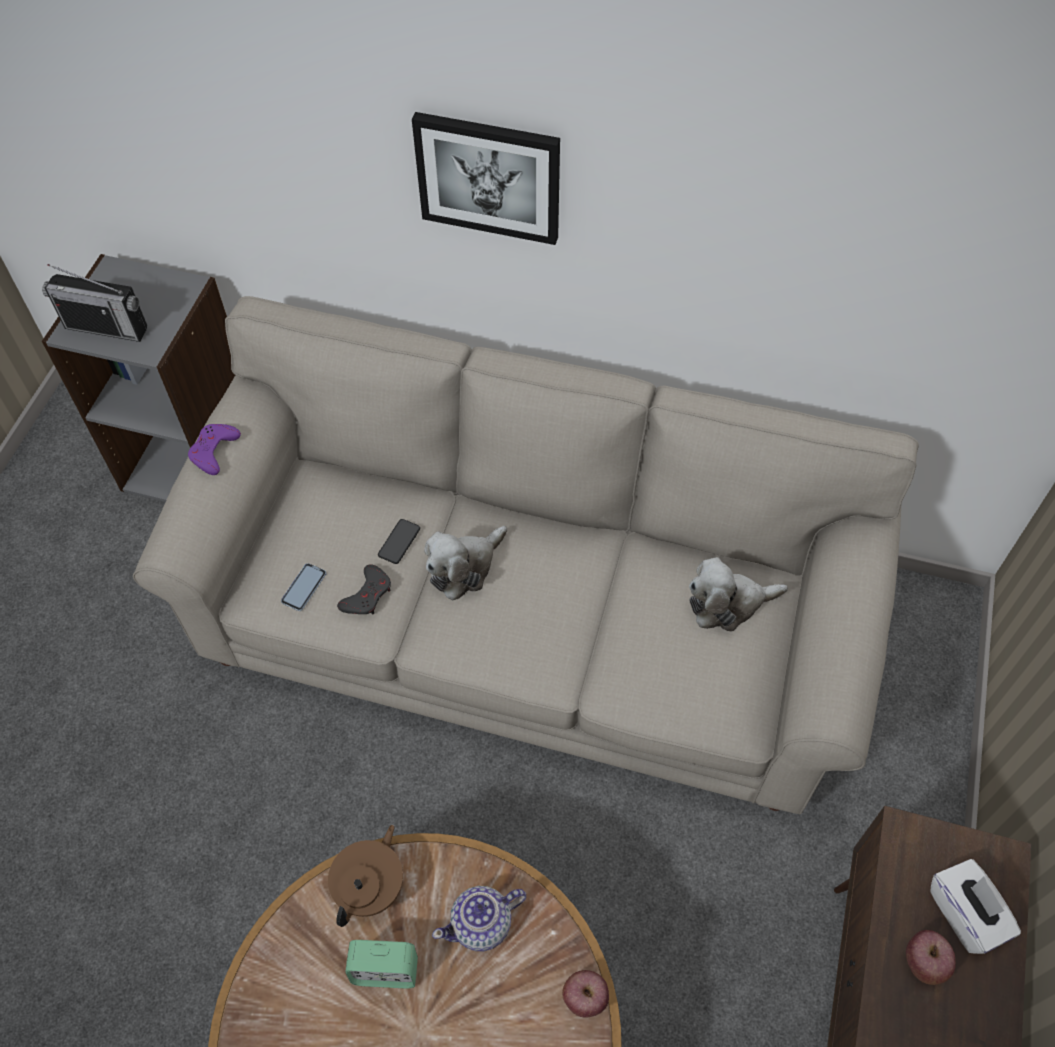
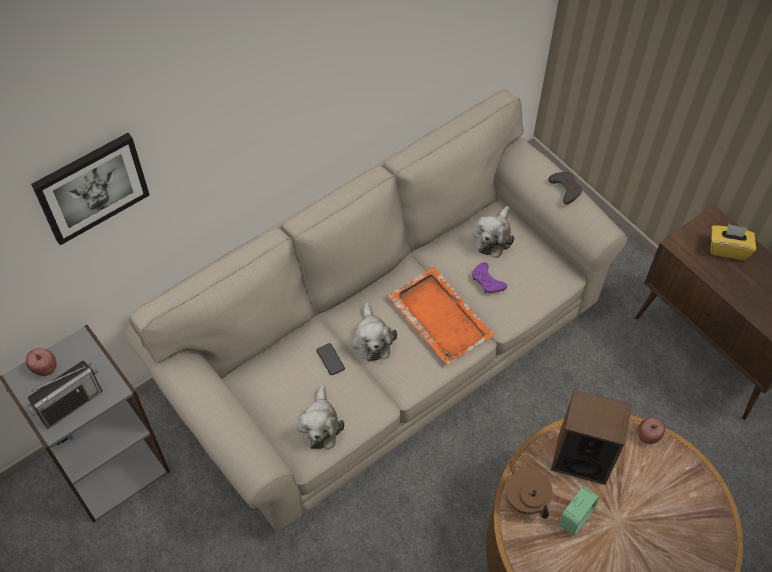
camera: 55 degrees left, 0 degrees up
purple game controller [188,424,241,475] -> purple game controller moved to [472,262,507,294]
phone [281,563,326,611] -> plush toy [297,384,344,449]
grey game controller [337,564,391,614] -> grey game controller moved to [548,172,582,205]
picture [412,112,560,245] -> picture moved to [31,133,150,245]
teapot [432,886,526,951] -> speaker [551,390,632,485]
apple [906,930,956,985] -> apple moved to [26,348,57,376]
white tissue box [931,859,1021,954] -> yellow tissue box [710,224,756,260]
none -> orange tray [387,267,495,364]

